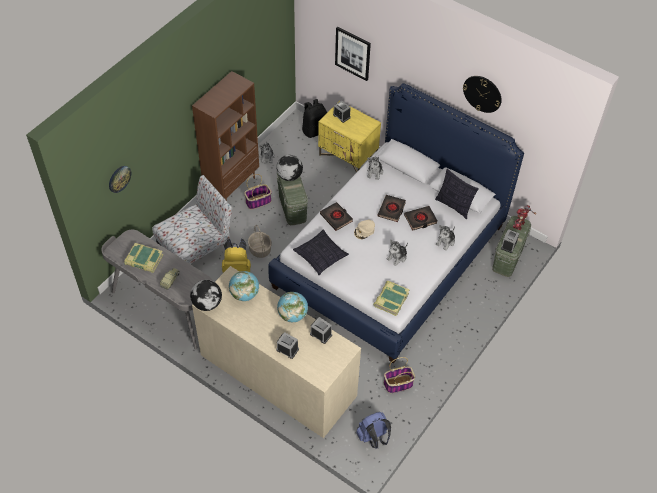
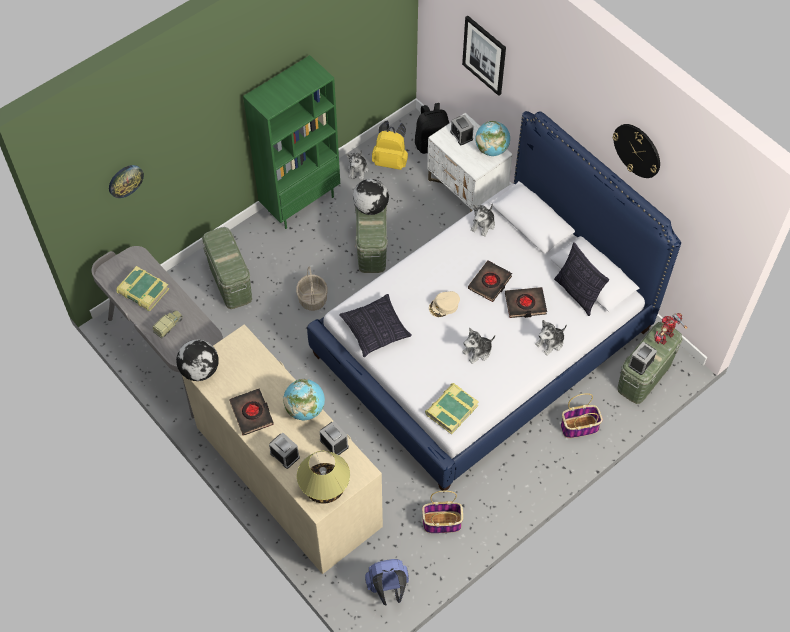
camera: 15 degrees right, 5 degrees up
chair [152,175,232,264] -> green storage box [202,227,252,309]
brown bookcase [192,71,259,201] -> green bookcase [243,55,340,229]
yellow backpack [222,239,251,273] -> yellow backpack moved to [372,120,408,170]
globe [229,271,259,301] -> globe moved to [475,121,510,156]
basket [244,174,272,209] -> basket moved to [561,393,603,438]
yellow nightstand [318,101,381,173] -> white nightstand [427,113,513,212]
black book [320,202,353,231] -> black book moved to [229,389,274,436]
none -> table lamp [297,451,350,504]

